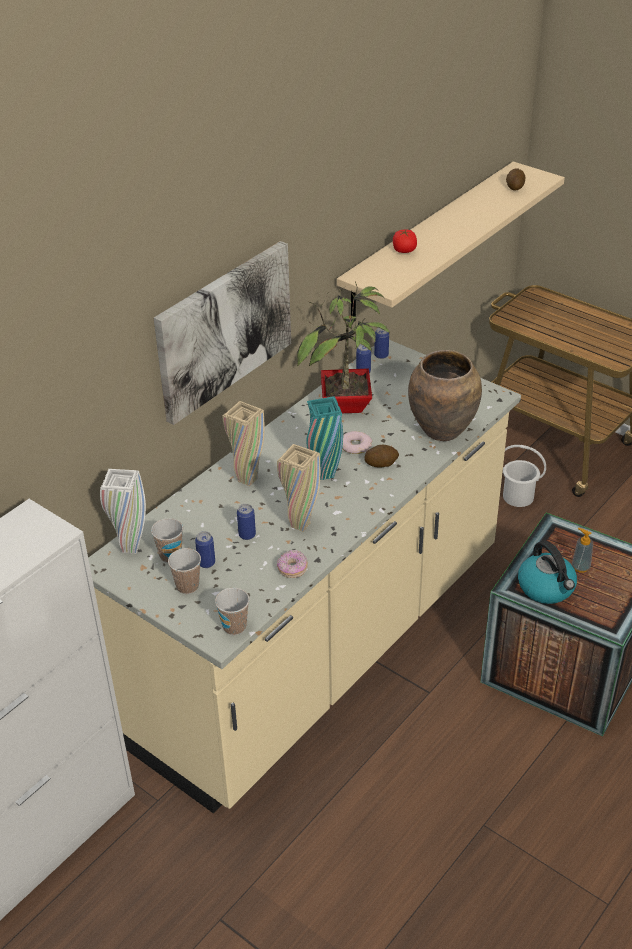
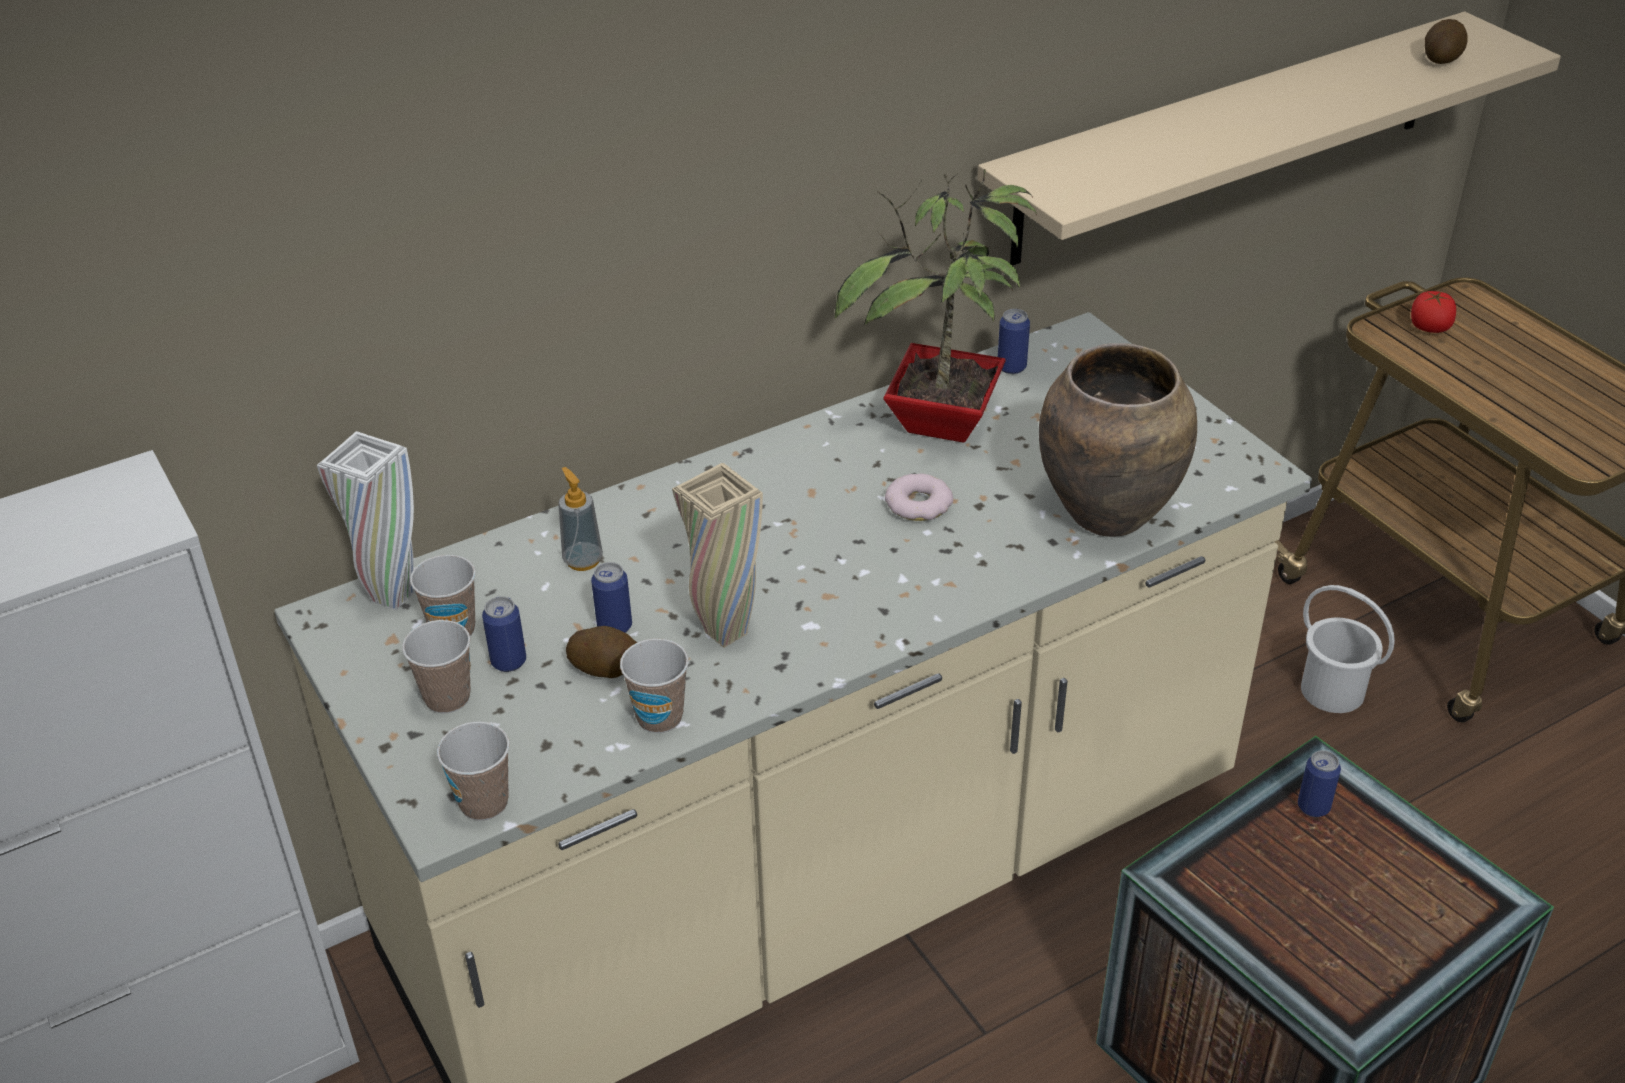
camera: 20 degrees right, 0 degrees up
picture [154,241,291,425] -> none
beige vase [223,401,264,486] -> none
donut [277,550,308,578] -> cup [620,638,689,733]
turquoise vase [306,396,343,480] -> none
potato [364,445,399,467] -> potato moved to [566,626,637,678]
can [374,328,389,359] -> can moved to [1298,750,1341,817]
tomato [393,230,417,253] -> tomato moved to [1411,291,1456,333]
kettle [518,541,577,604] -> none
soap dispenser [572,528,593,573] -> soap dispenser moved to [558,467,603,571]

